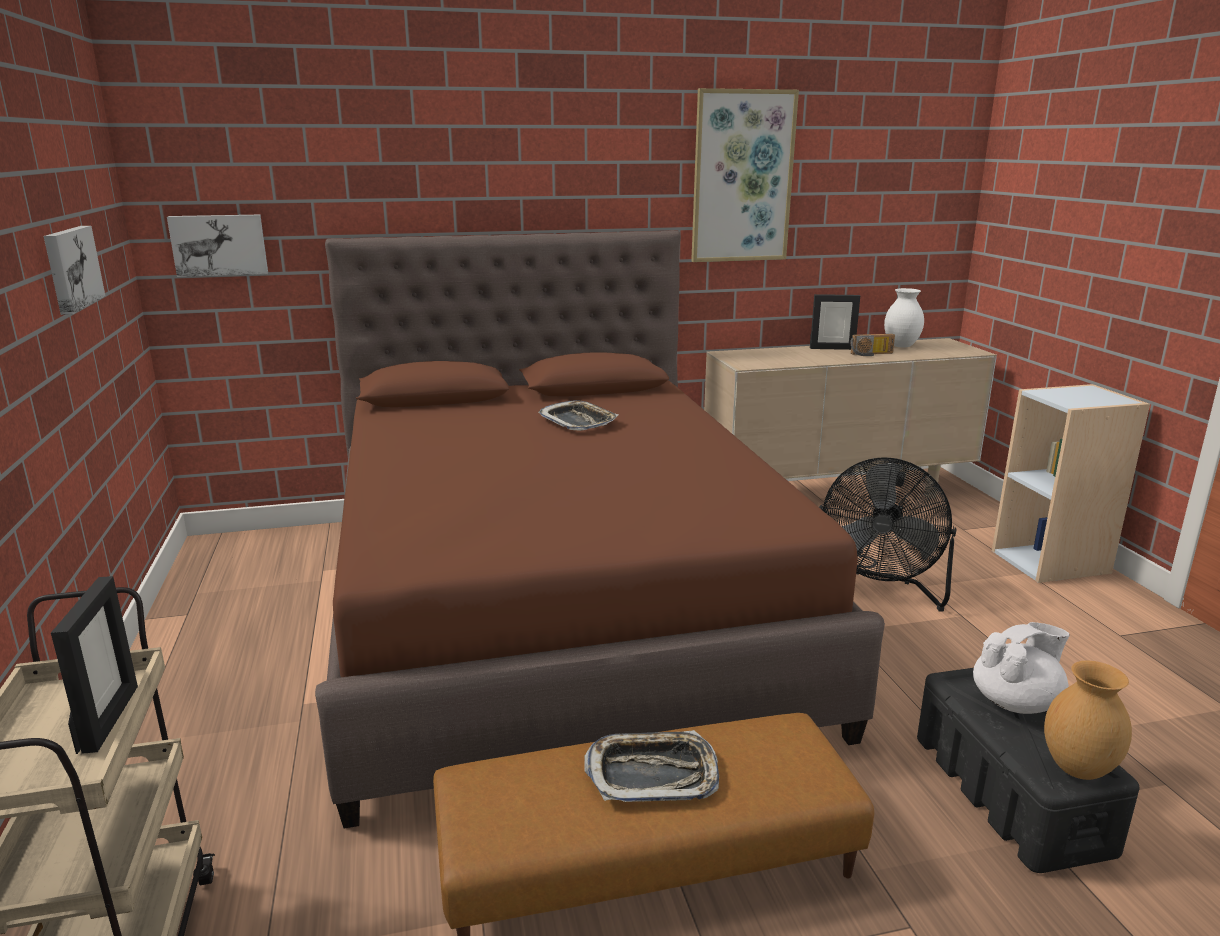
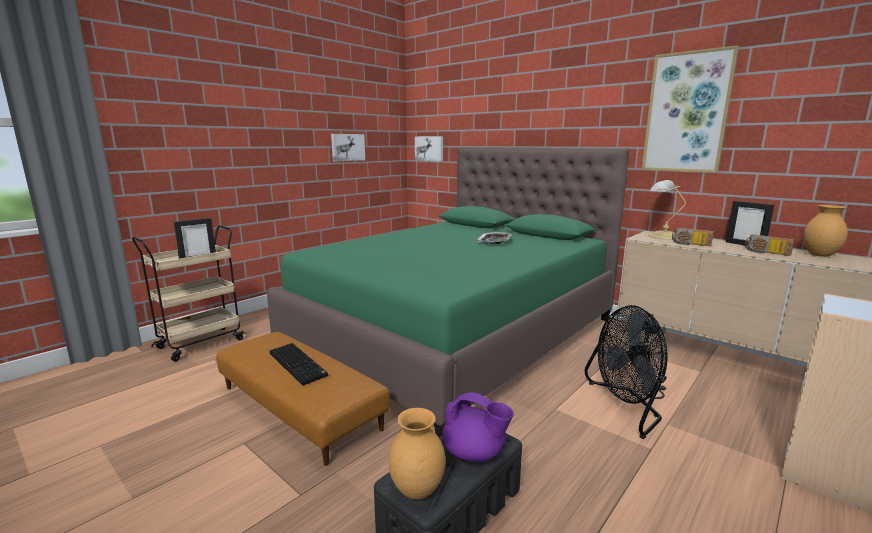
camera: 55 degrees right, 5 degrees down
brown bed [315,230,885,828] -> green bed [267,147,630,437]
tray [584,730,719,802] -> keyboard [269,343,328,386]
white vase [884,288,924,348] -> brown vase [803,205,848,257]
white teapot [973,622,1070,714] -> purple teapot [442,392,514,462]
none -> table lamp [648,180,686,239]
none -> radio [672,228,714,246]

